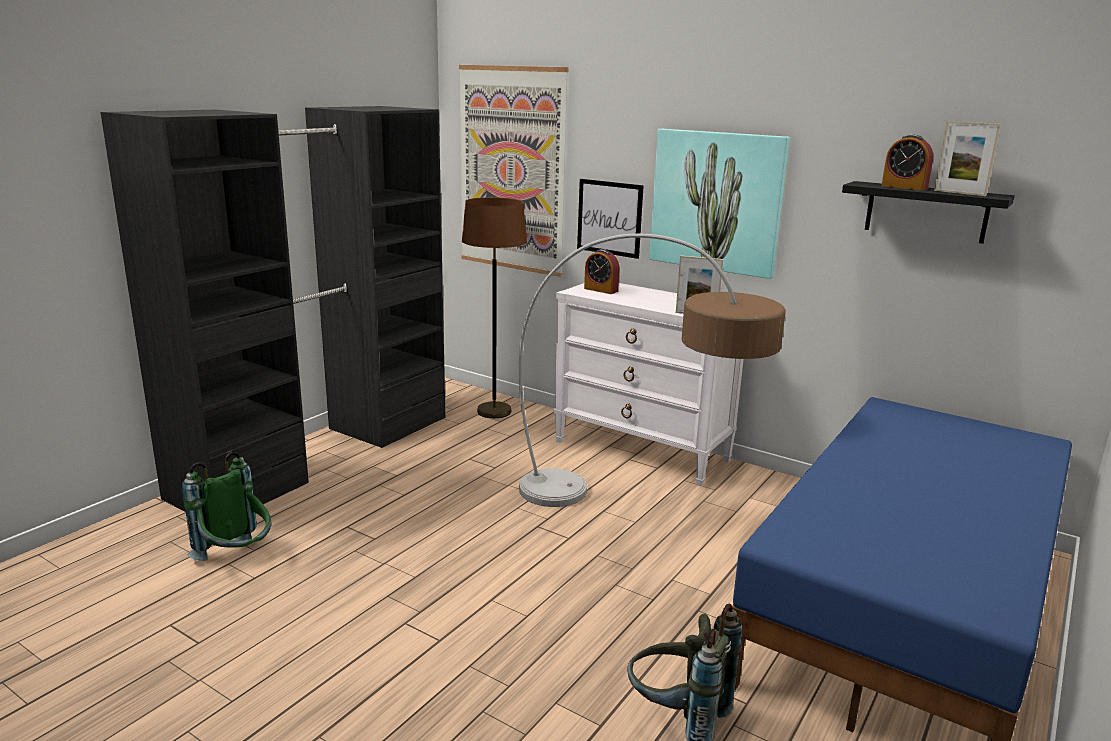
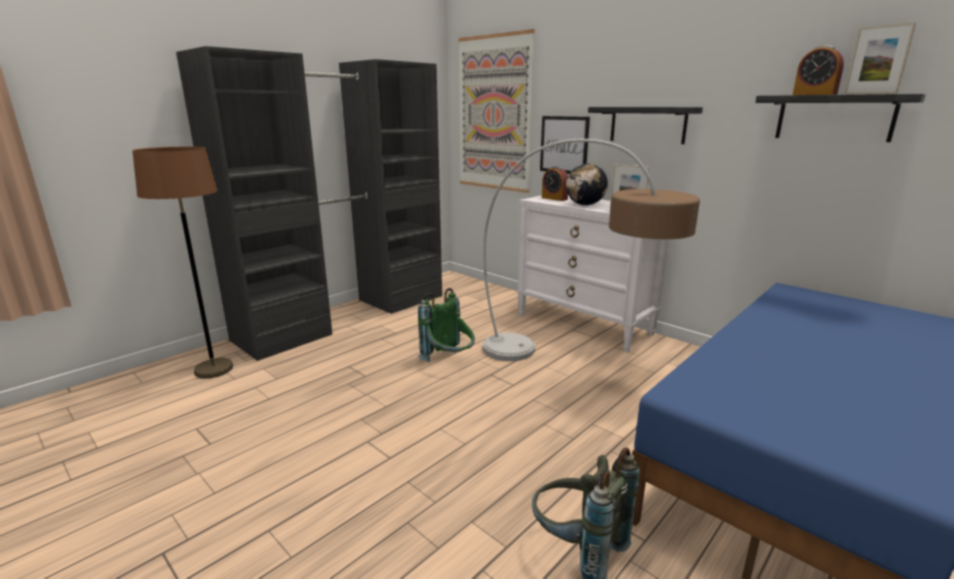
camera: 10 degrees right, 0 degrees up
green backpack [182,452,272,561] -> green backpack moved to [418,288,475,362]
brown floor lamp [462,197,527,418] -> brown floor lamp moved to [132,147,233,378]
picture [649,129,790,279] -> black shelf [588,107,703,144]
none -> globe [566,164,608,205]

